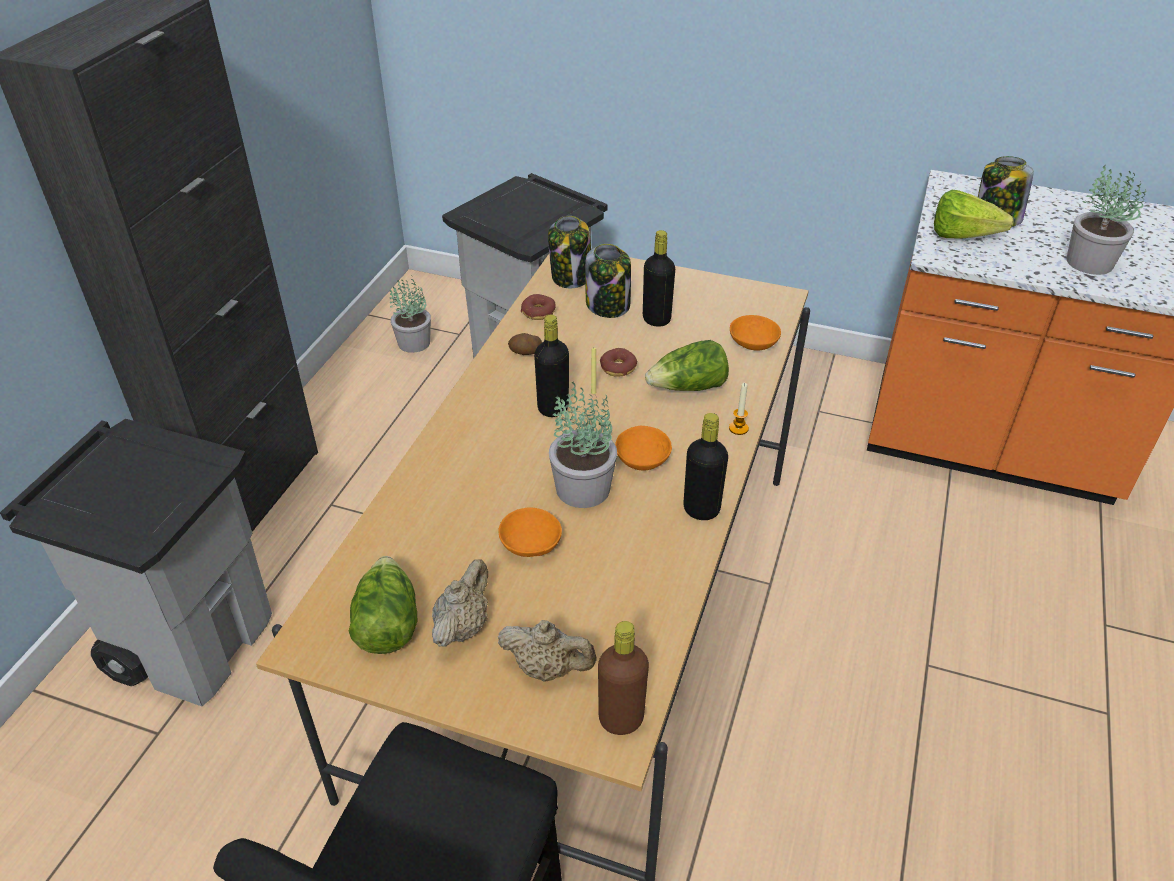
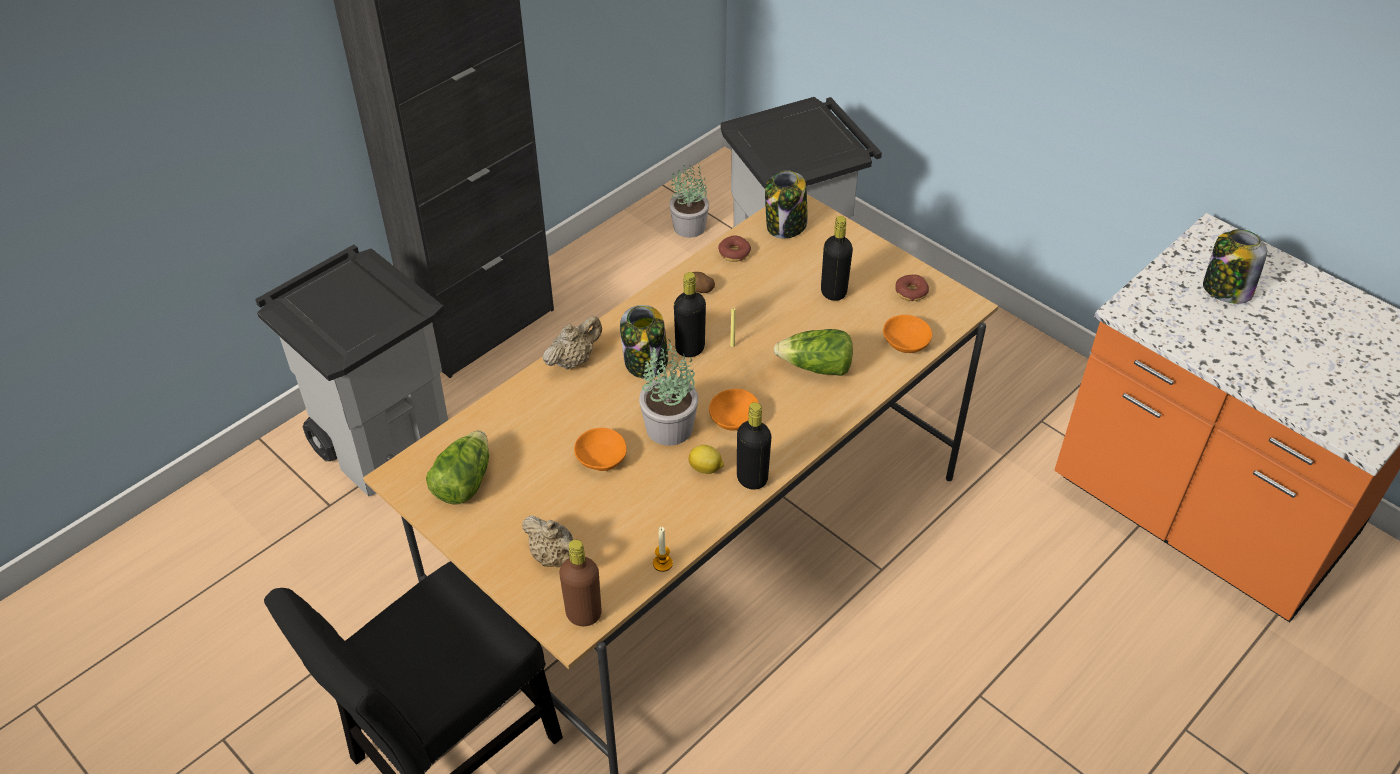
camera: 25 degrees right, 5 degrees up
beige teapot [432,559,488,647] -> beige teapot moved to [543,316,602,370]
jar [585,244,631,318] -> jar moved to [620,305,668,379]
donut [600,348,637,377] -> donut moved to [895,275,929,301]
candle [729,383,749,435] -> candle moved to [653,527,673,572]
lettuce [934,190,1014,239] -> none
potted plant [1067,166,1146,275] -> none
none -> lemon [688,445,724,474]

